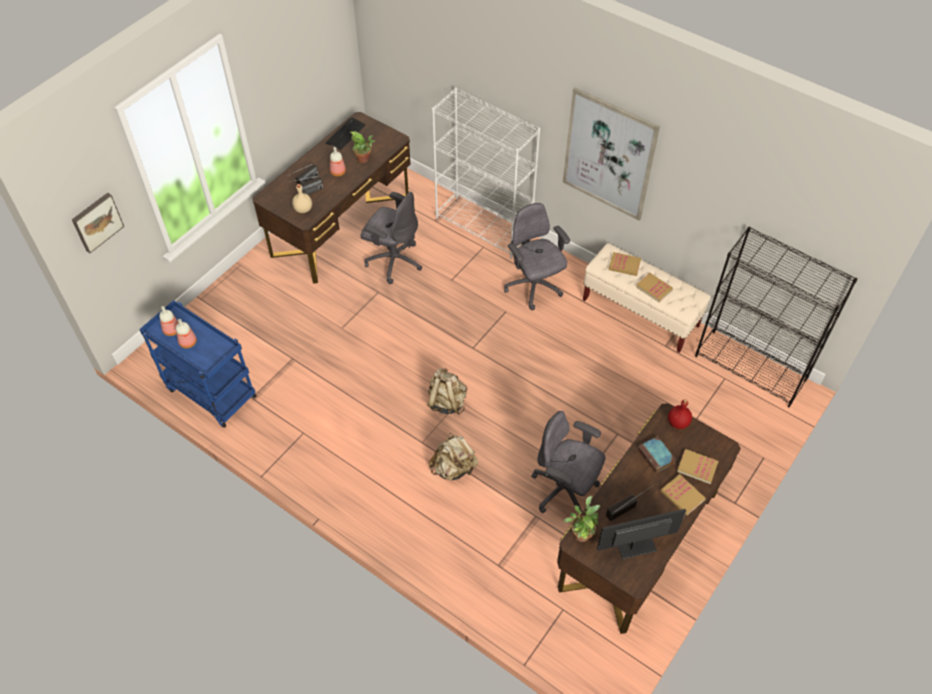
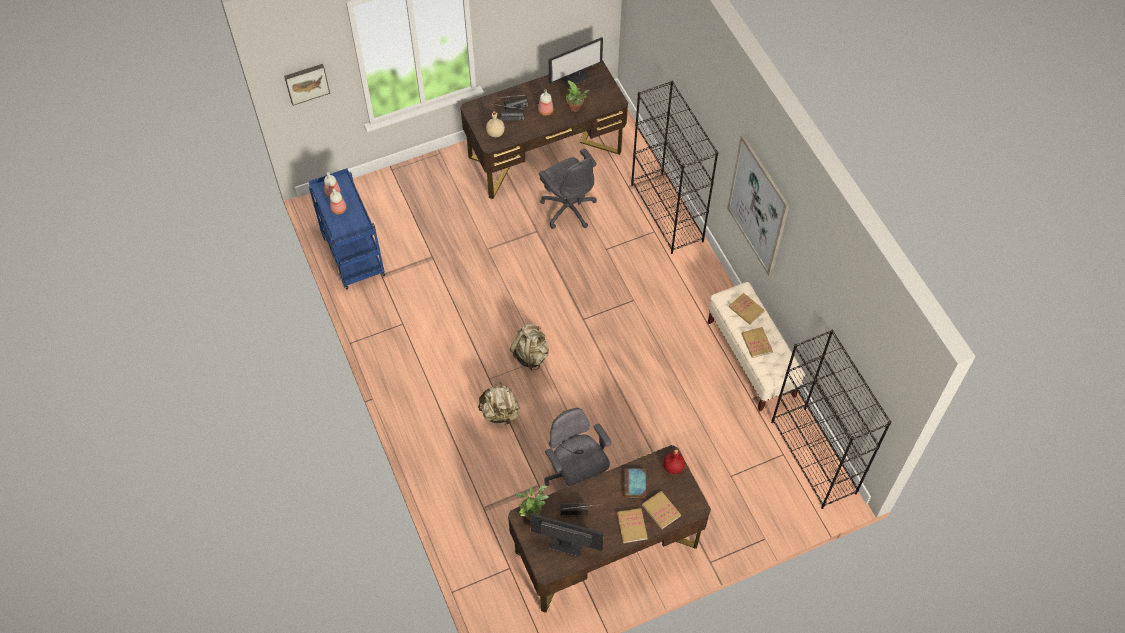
camera: 30 degrees right, 5 degrees up
keyboard [326,117,366,150] -> monitor [549,37,603,87]
white bookcase [432,88,540,259] -> black bookcase [631,81,718,254]
grey office chair [504,203,570,310] -> none

